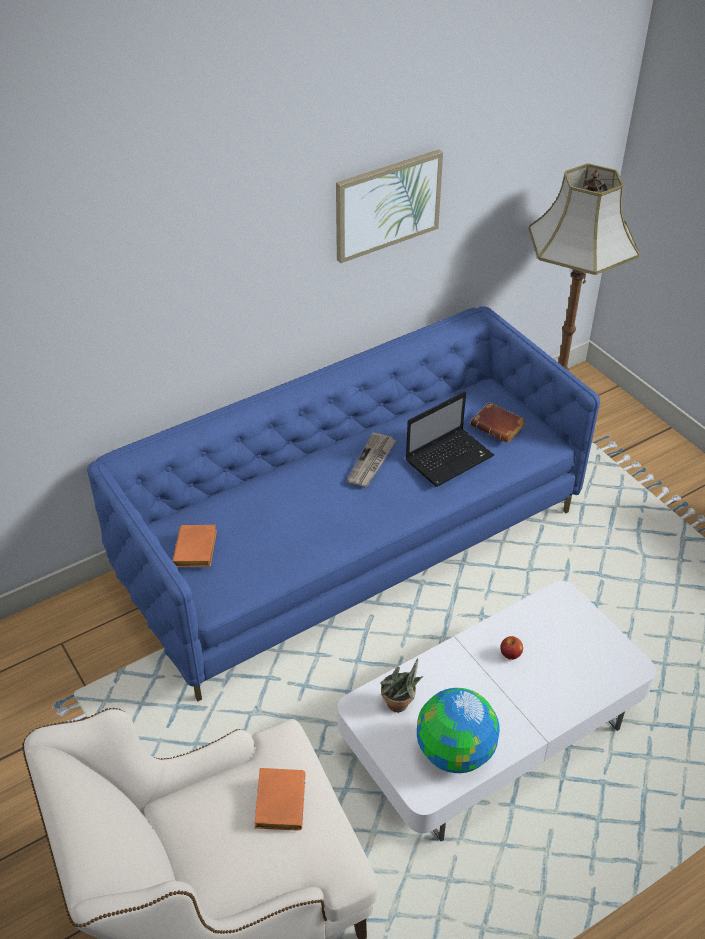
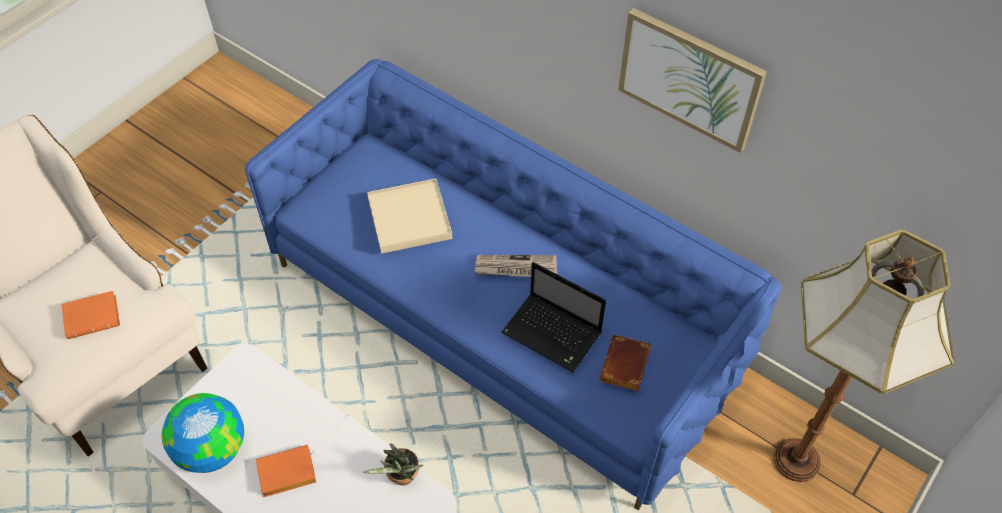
camera: 70 degrees right, 10 degrees up
orange book [173,525,217,567] -> orange book moved to [256,445,316,497]
potted plant [380,658,423,712] -> potted plant moved to [363,443,423,486]
apple [501,636,523,660] -> none
none -> beige tray [367,178,452,254]

